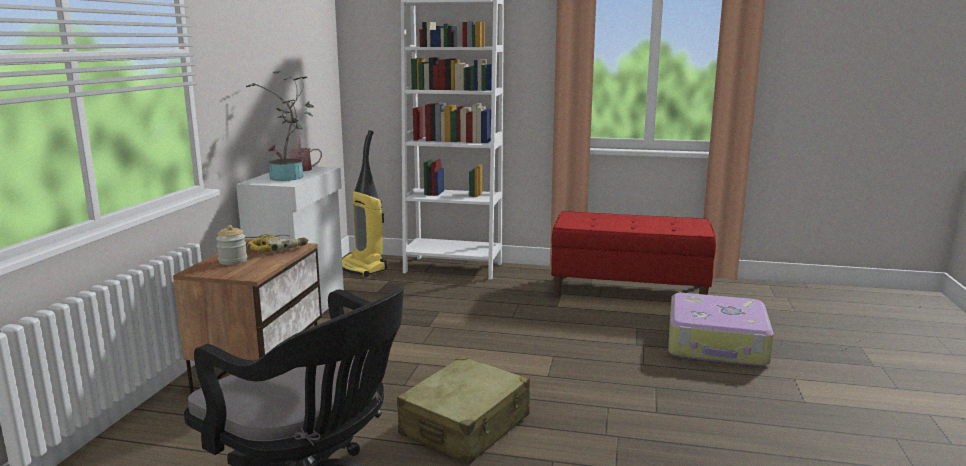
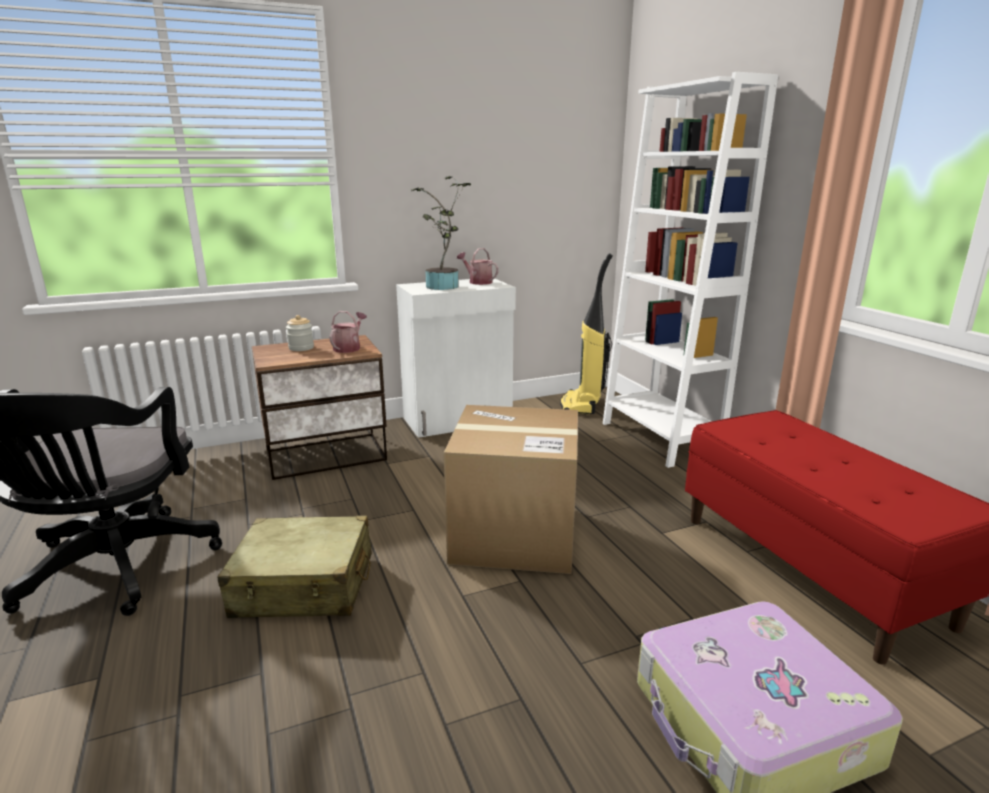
camera: 55 degrees right, 5 degrees up
power drill [245,234,308,252] -> watering can [329,311,367,353]
none -> cardboard box [444,405,578,574]

